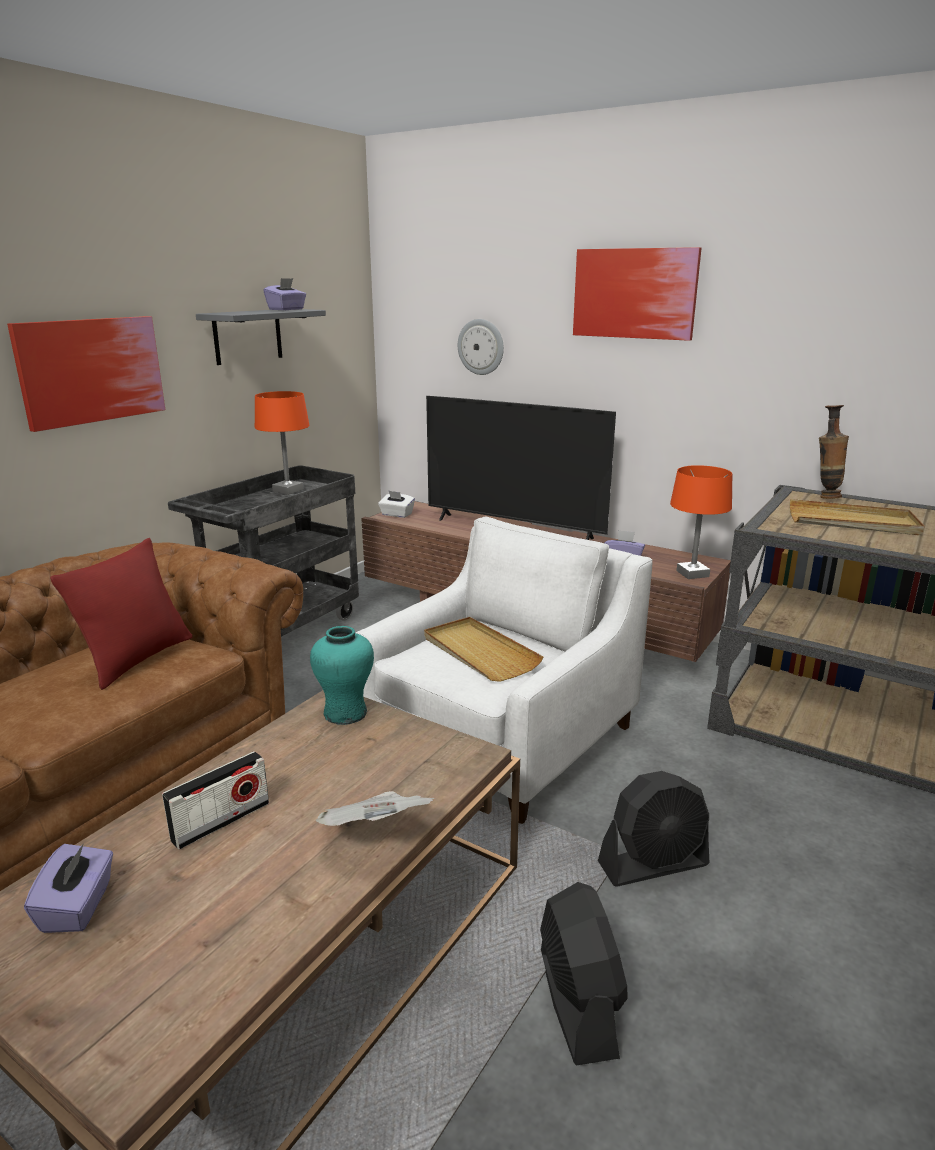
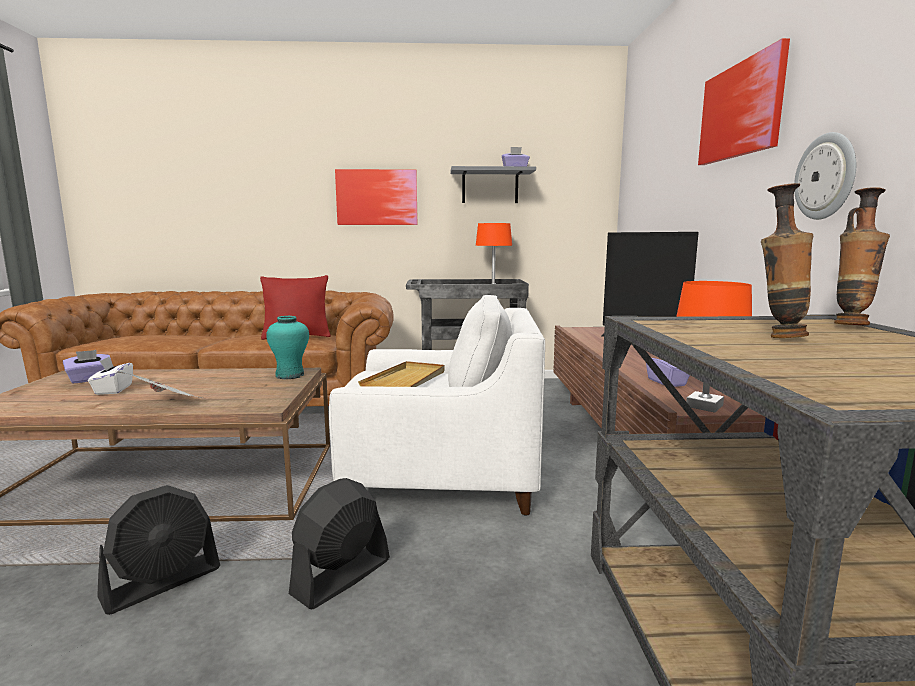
camera: 55 degrees right, 10 degrees down
radio [162,751,269,849] -> none
white tissue box [378,490,415,518] -> white tissue box moved to [88,357,133,395]
wall clock [458,319,504,375] -> wall clock moved to [794,132,856,220]
black fan [598,771,710,887] -> black fan turned 90 degrees clockwise [289,478,390,609]
beige tray [790,499,925,535] -> vase [761,183,813,338]

